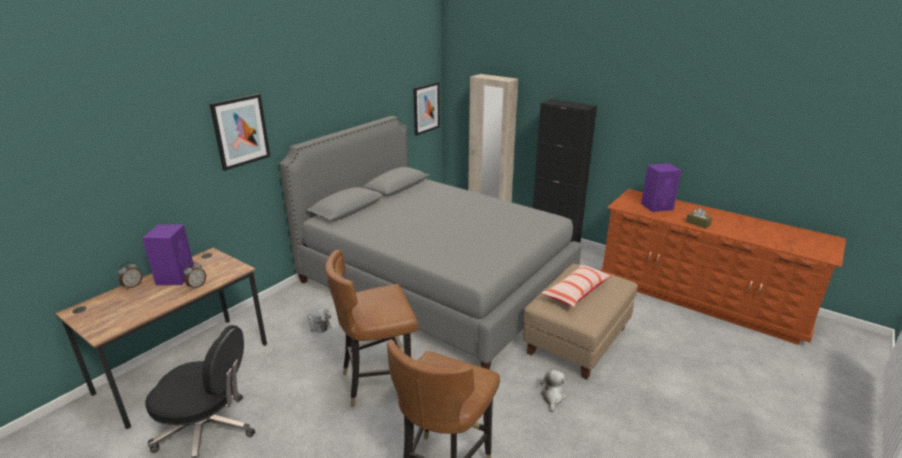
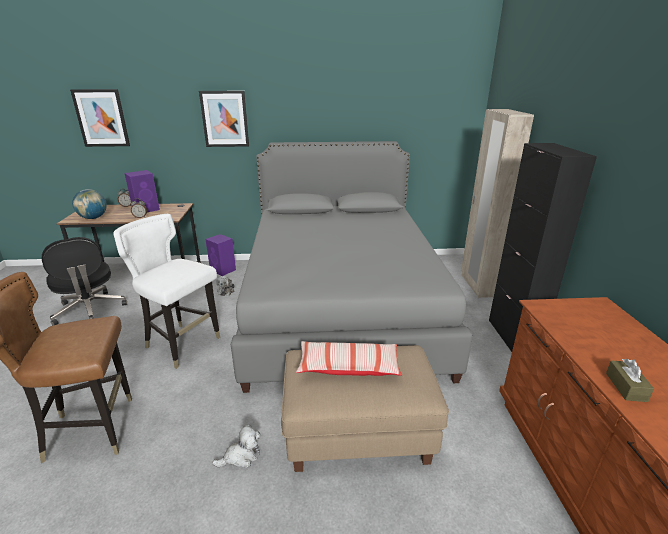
camera: 50 degrees right, 0 degrees up
brown chair [325,250,418,407] -> white chair [113,214,220,369]
picture [413,82,440,136] -> picture moved to [70,89,130,147]
purple speaker [641,163,682,212] -> purple speaker moved to [205,234,236,276]
none -> globe [72,189,107,219]

